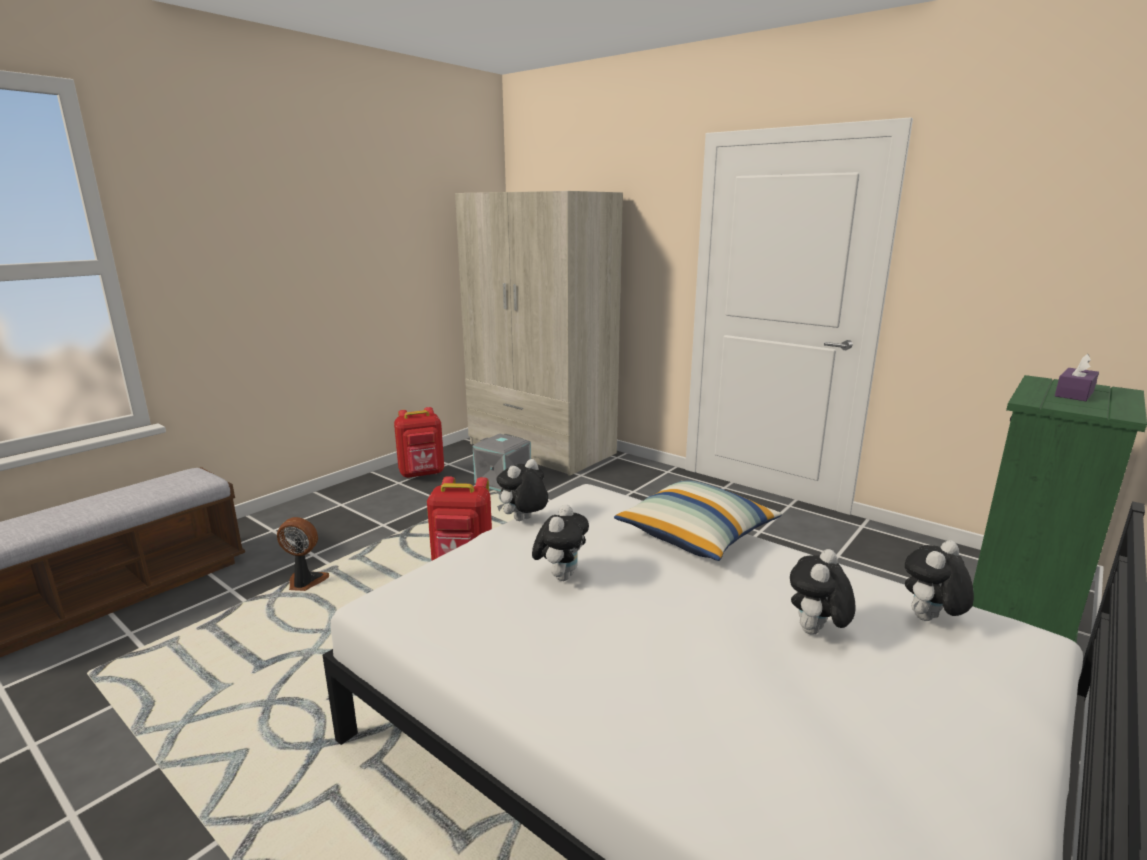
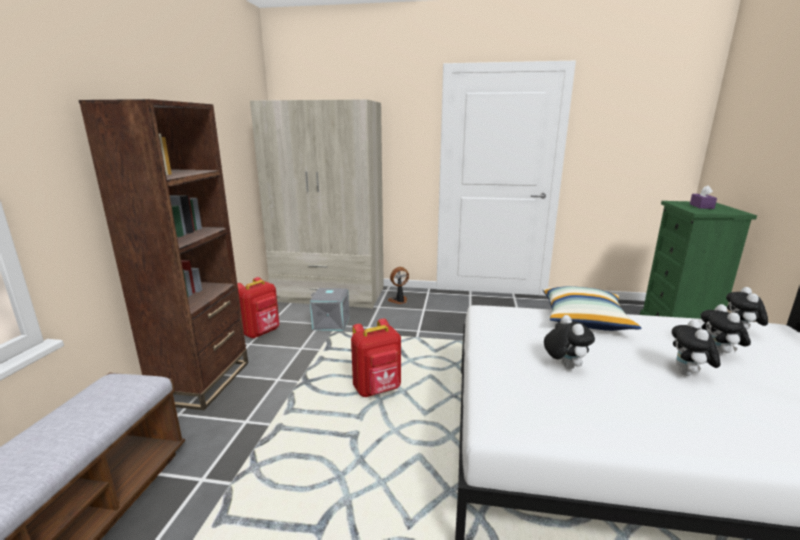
camera: 30 degrees left, 0 degrees up
fan [277,517,329,591] -> fan moved to [388,267,409,304]
plush toy [496,459,548,521] -> plush toy moved to [672,320,720,376]
none -> brown bookcase [79,99,248,410]

